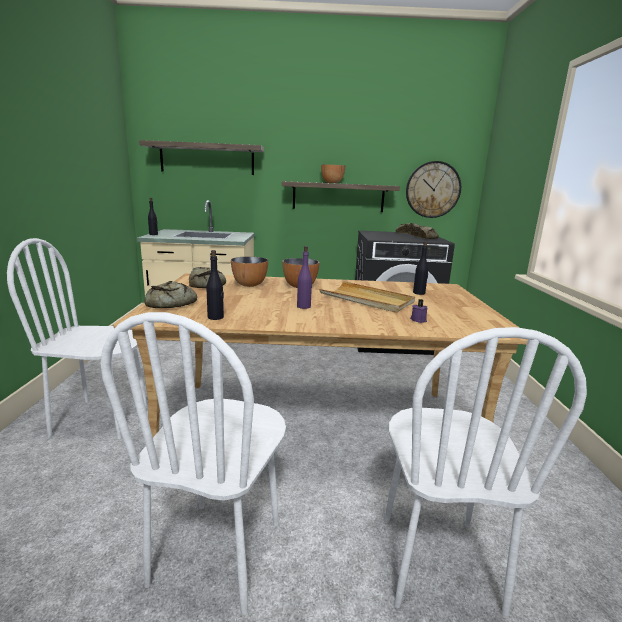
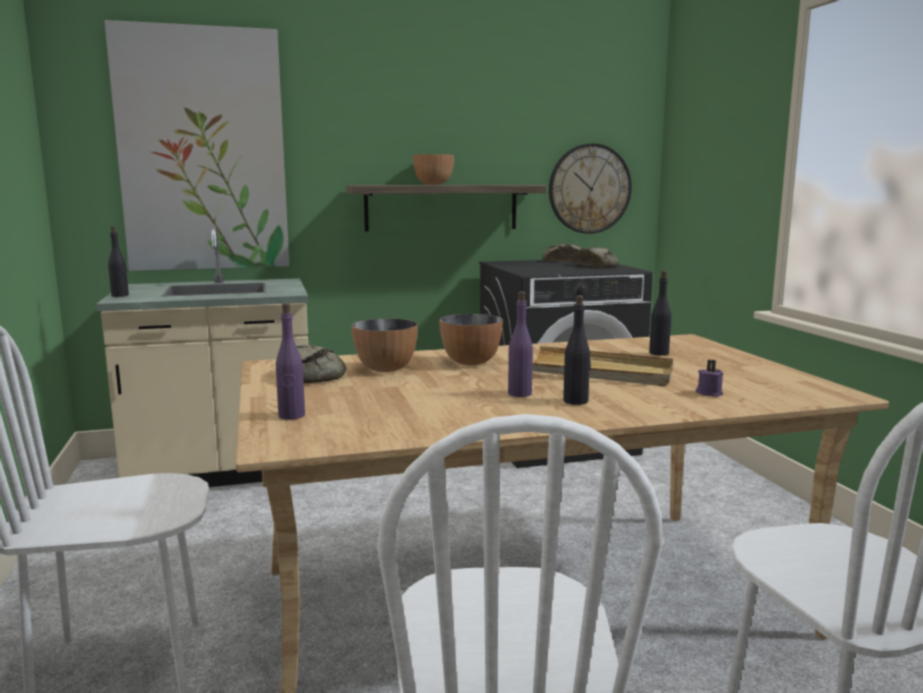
camera: 15 degrees left, 5 degrees down
shelf [139,140,264,175] -> picture [104,20,289,271]
bread [144,281,197,308] -> purple bottle [276,303,305,420]
black bottle [206,250,224,320] -> black bottle moved to [563,295,591,405]

